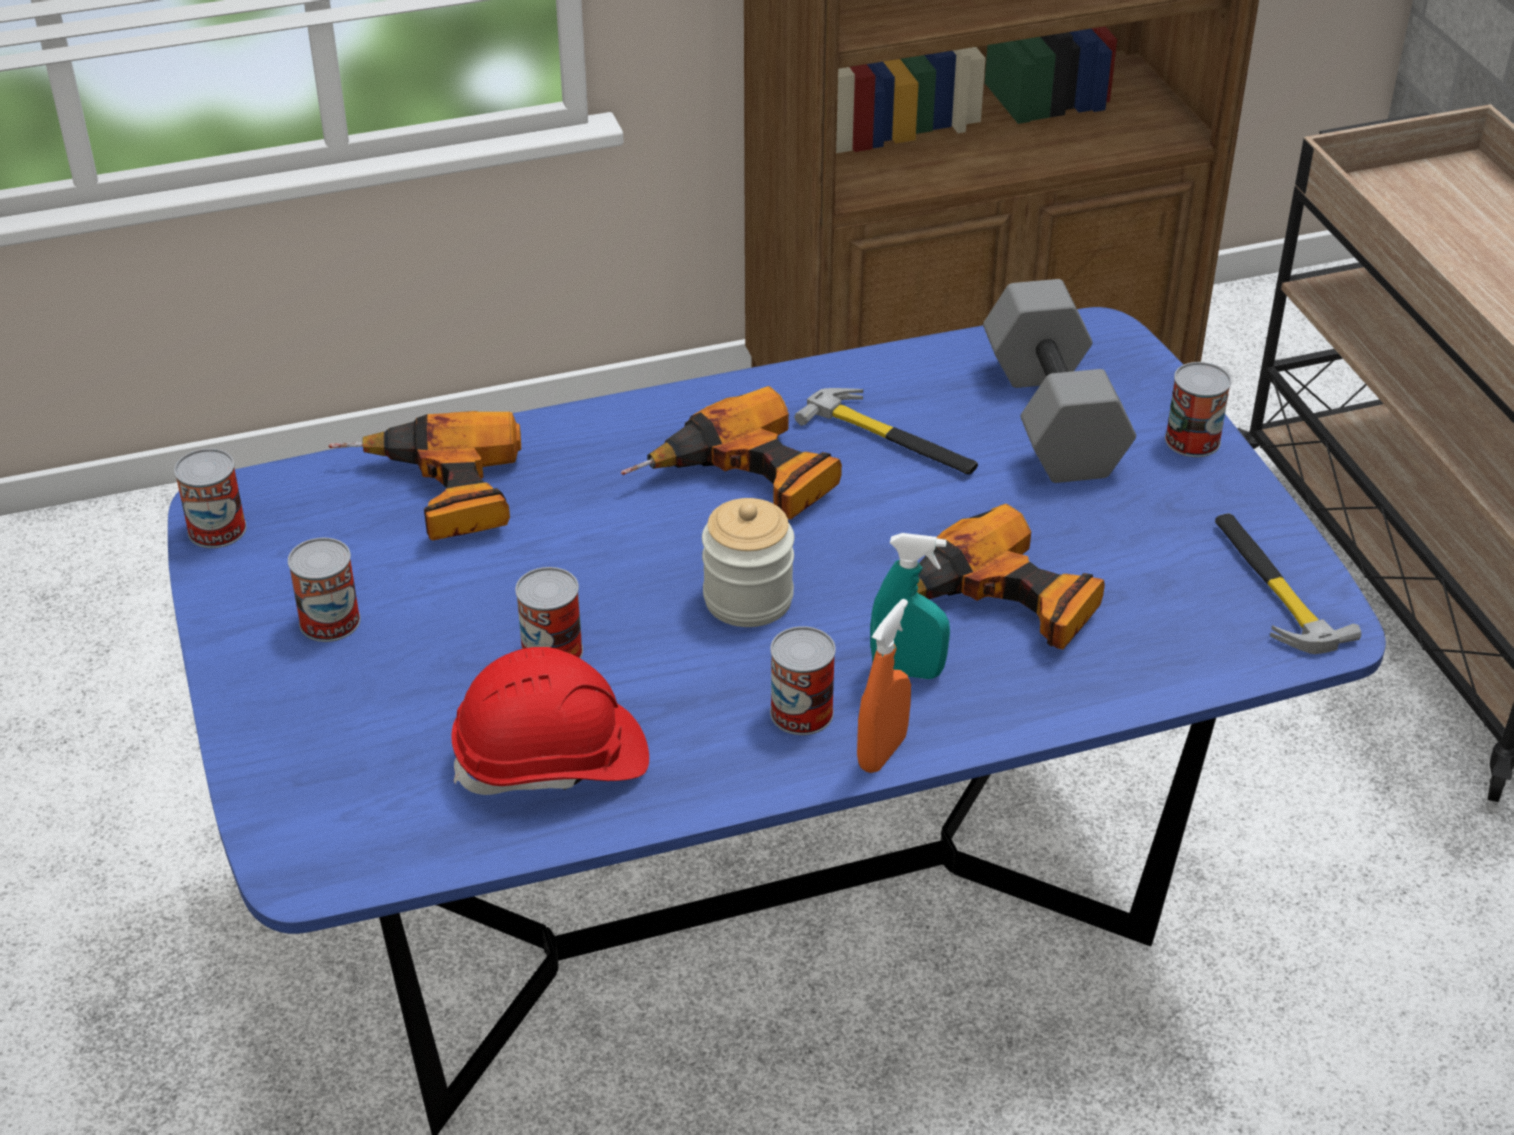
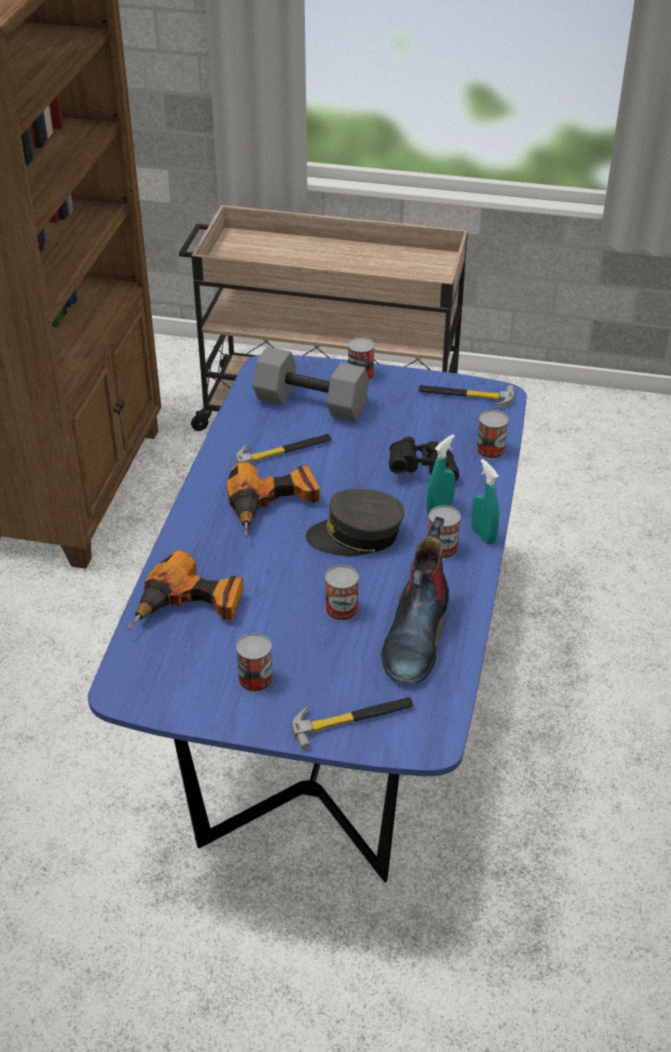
camera: 60 degrees left, 0 degrees up
can [174,448,247,548] -> can moved to [476,410,509,459]
red hard hat [451,647,649,795] -> boot [381,517,449,684]
jar [702,498,794,627] -> grey cap [306,489,405,556]
orange spray bottle [857,599,911,773] -> turquoise spray bottle [471,459,499,545]
power drill [917,504,1105,649] -> black binoculars [389,437,459,481]
none -> hammer [293,697,414,750]

